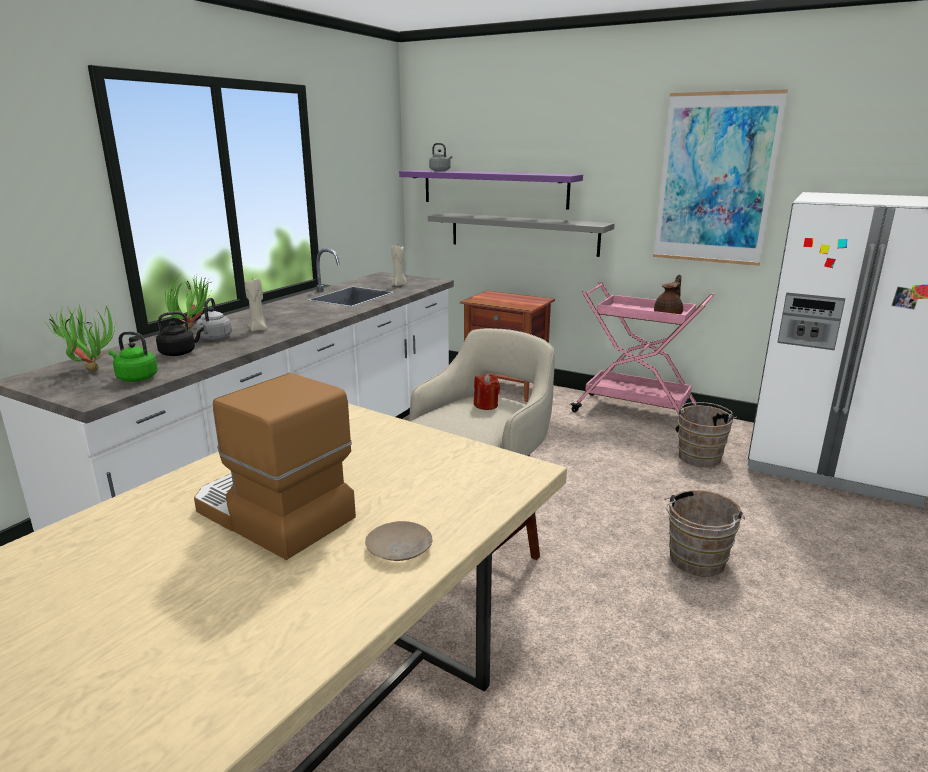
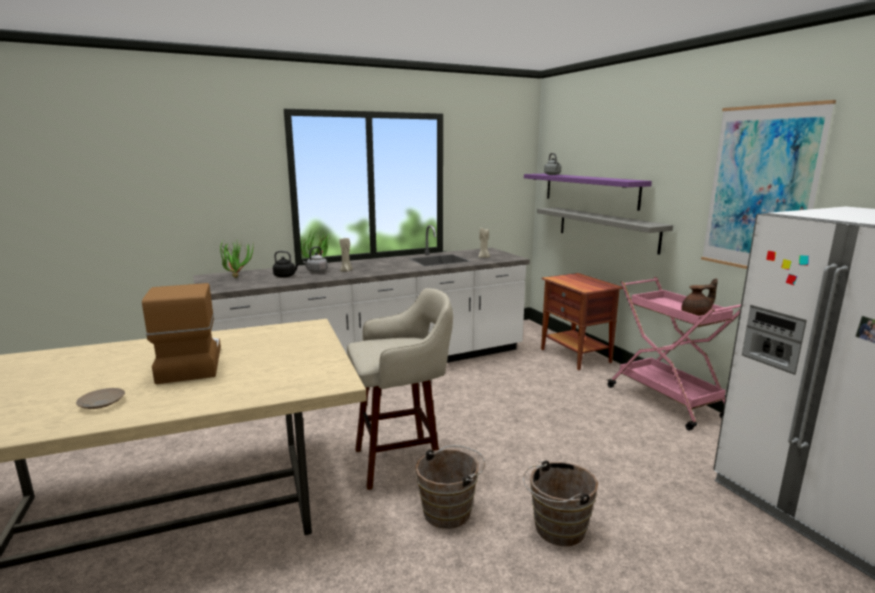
camera: 35 degrees right, 5 degrees down
green kettle [109,332,158,382] -> none
beige plate [365,521,433,561] -> beige plate moved to [76,388,125,409]
red candle [474,373,500,410] -> none
brown bucket [676,402,737,467] -> brown bucket moved to [415,445,485,529]

